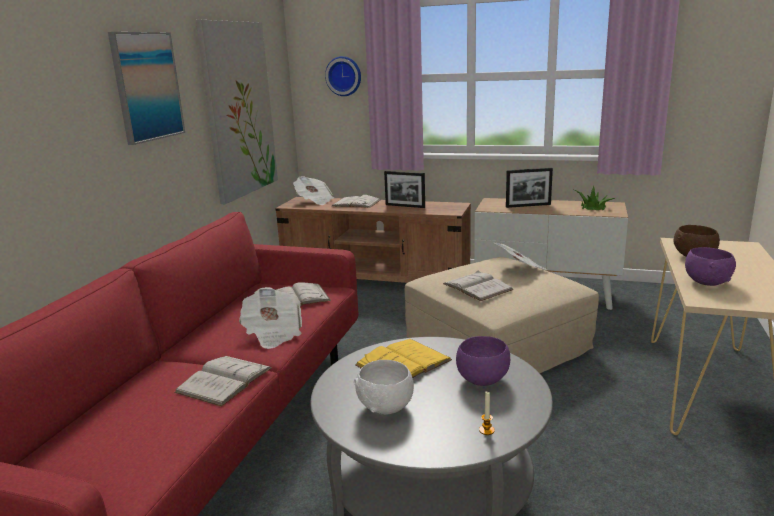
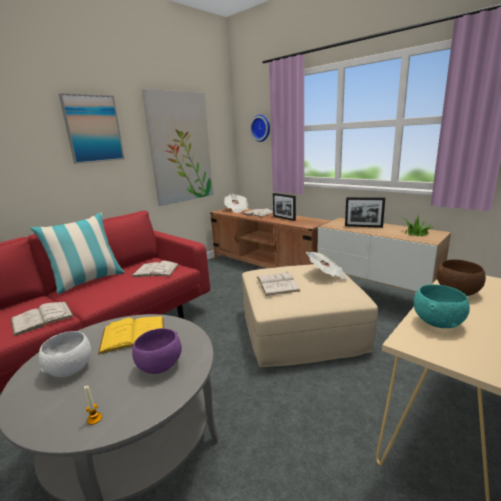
camera: 25 degrees right, 0 degrees up
newspaper [239,287,302,349] -> none
purple bowl [685,247,736,286] -> turquoise bowl [414,284,470,328]
none -> pillow [30,213,125,294]

